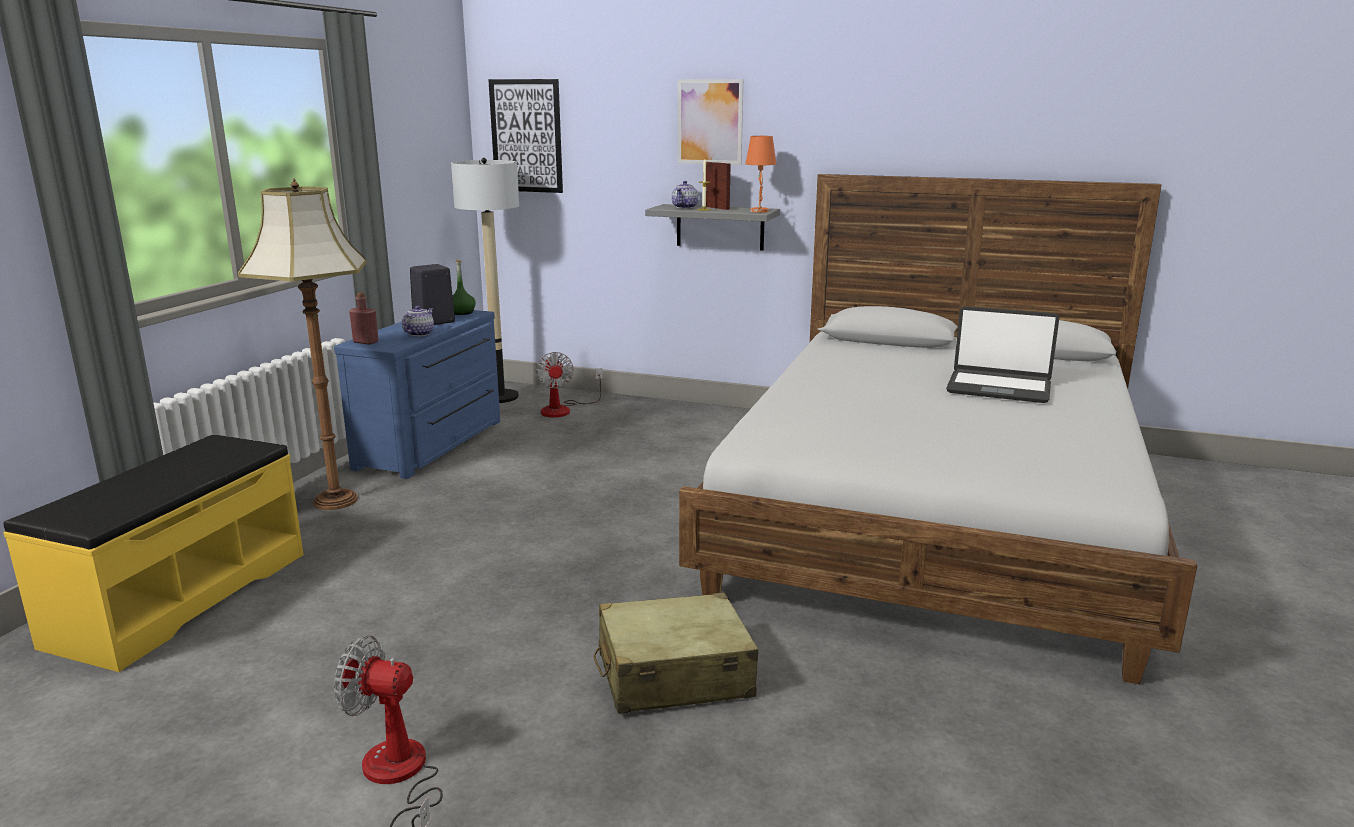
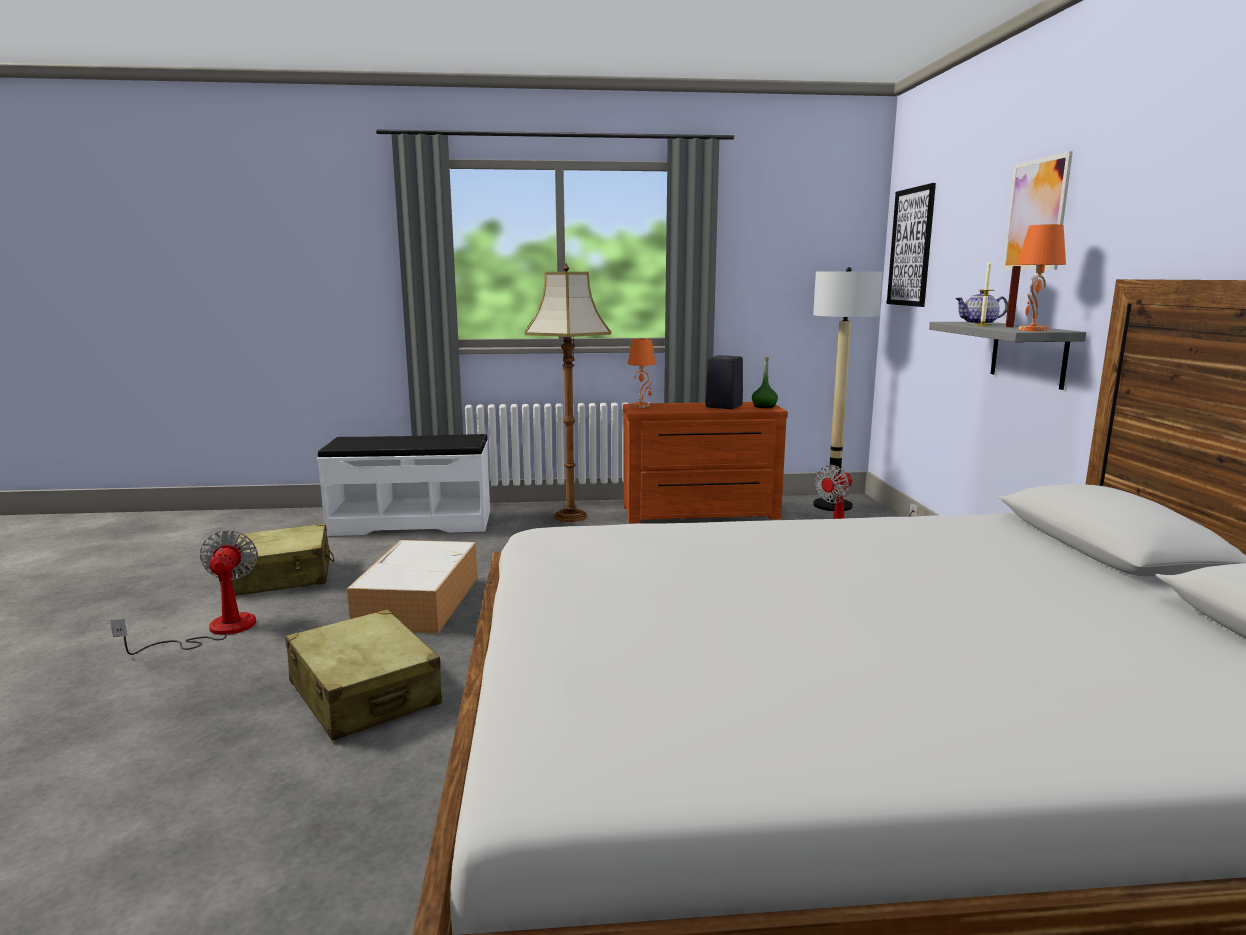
camera: 65 degrees right, 5 degrees down
yellow bench [3,435,303,672] -> white bench [317,434,490,536]
blue dresser [334,310,500,479] -> brown dresser [623,402,788,524]
red bottle [349,292,379,345] -> orange table lamp [628,338,656,408]
teapot [402,305,434,336] -> none
laptop [946,306,1059,403] -> none
none -> beige suitcase [220,523,335,596]
none -> storage box [347,540,477,633]

